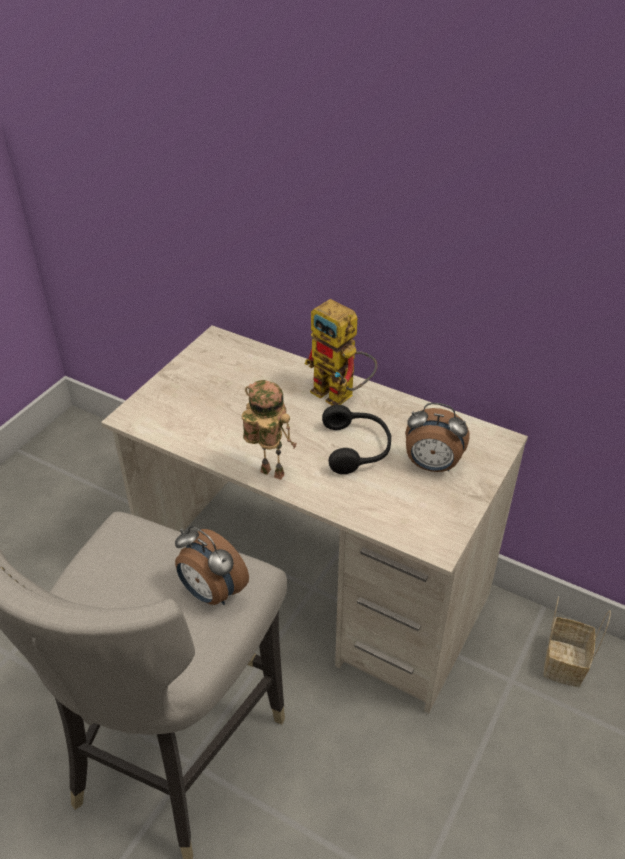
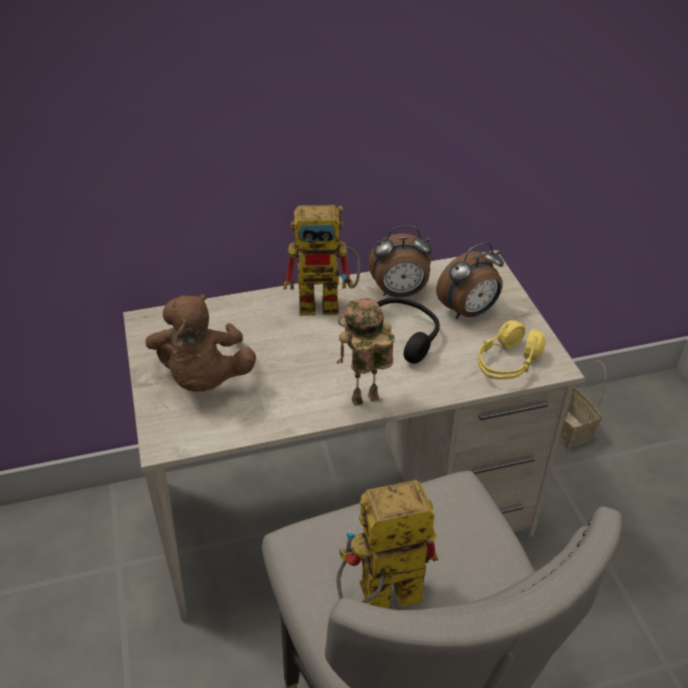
camera: 45 degrees left, 0 degrees up
alarm clock [175,526,249,605] -> alarm clock moved to [368,225,432,297]
none -> brown plush toy [146,294,256,392]
none -> toy robot [337,480,438,609]
none -> yellow headphones [477,320,546,380]

